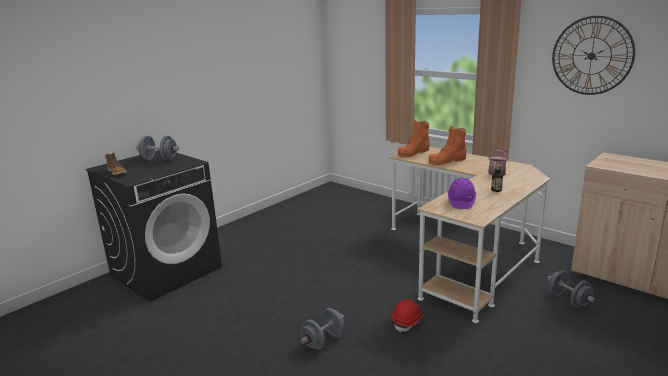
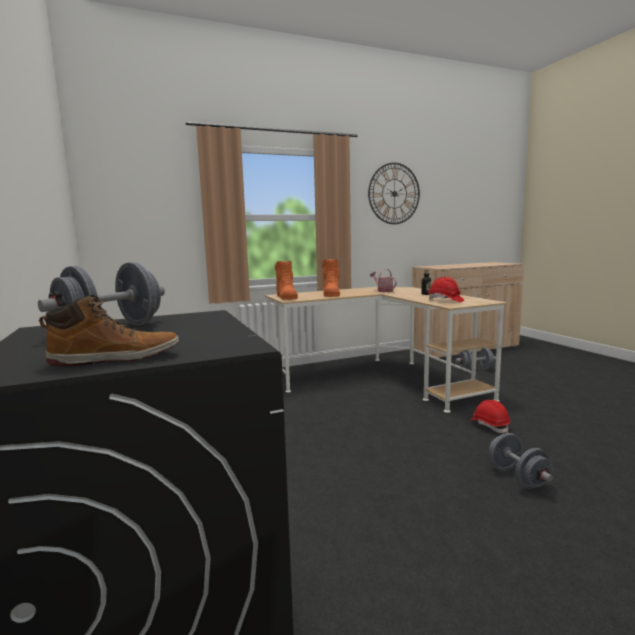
camera: 65 degrees left, 10 degrees down
purple hard hat [448,178,476,209] -> red hard hat [428,277,464,302]

